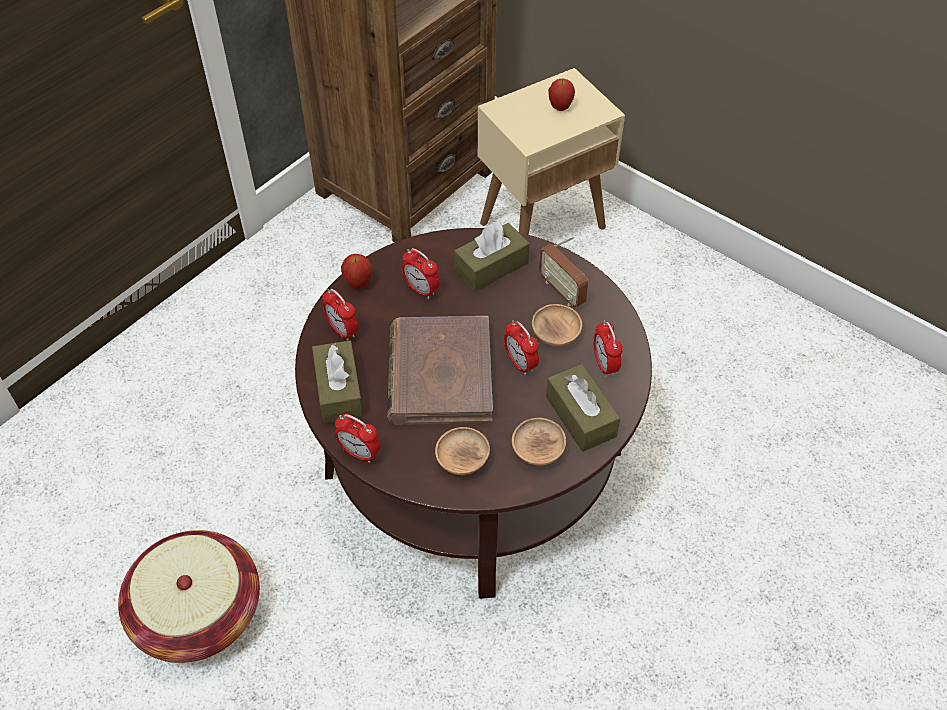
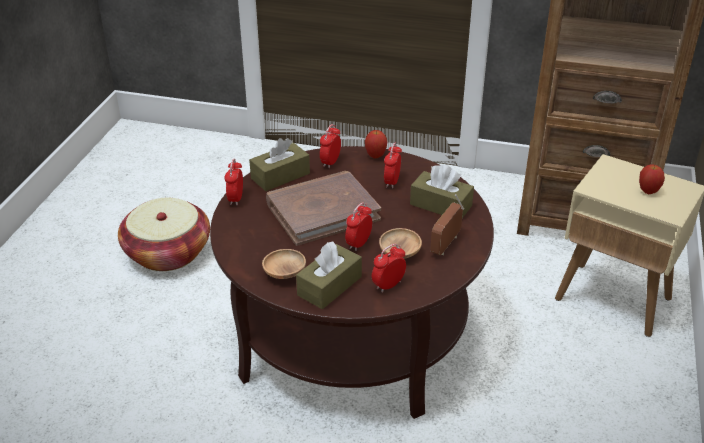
camera: 65 degrees right, 15 degrees down
brown bowl [435,427,490,475] -> none

